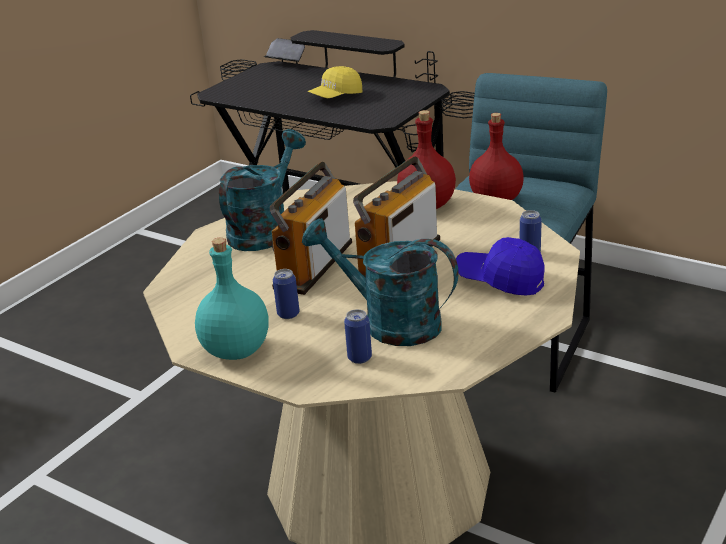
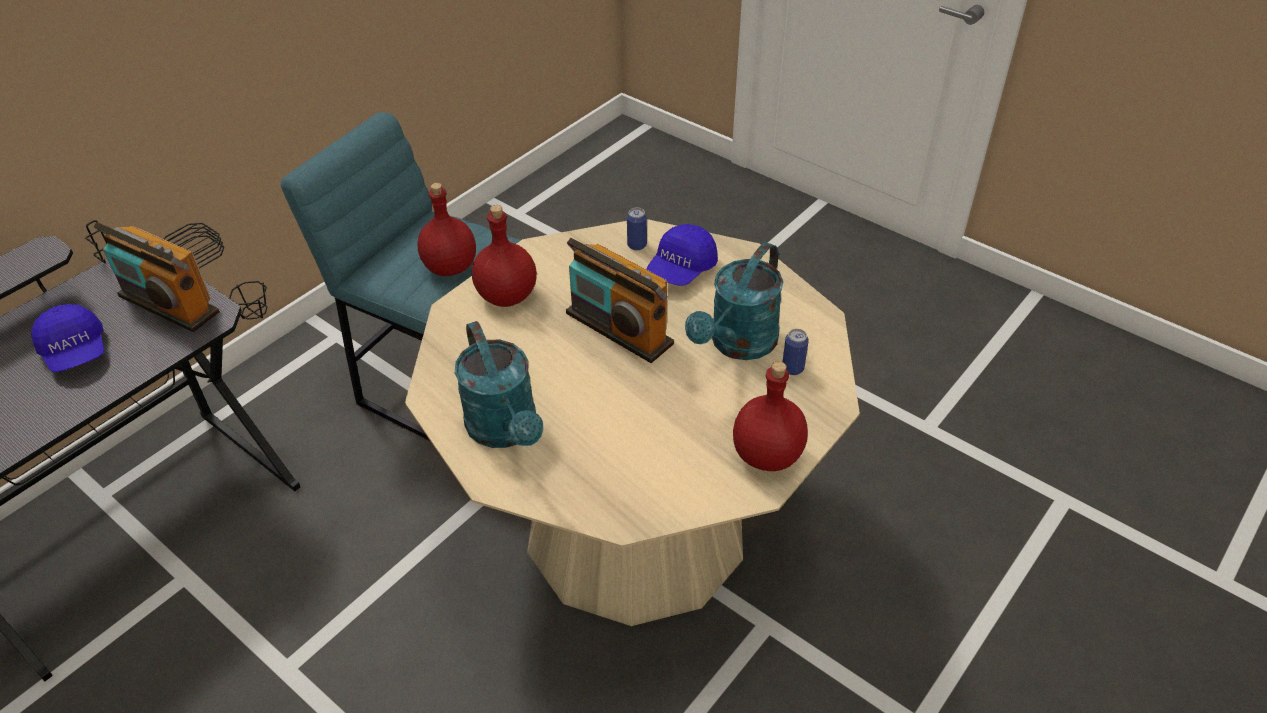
camera: 85 degrees left, 15 degrees up
turquoise bottle [195,238,269,360] -> red bottle [733,361,808,471]
turquoise watering can [219,129,306,251] -> turquoise watering can turned 150 degrees counterclockwise [455,321,543,448]
radio [270,162,352,295] -> radio moved to [94,222,219,332]
can [273,269,300,319] -> none
yellow cap [308,66,362,98] -> blue cap [31,304,104,372]

